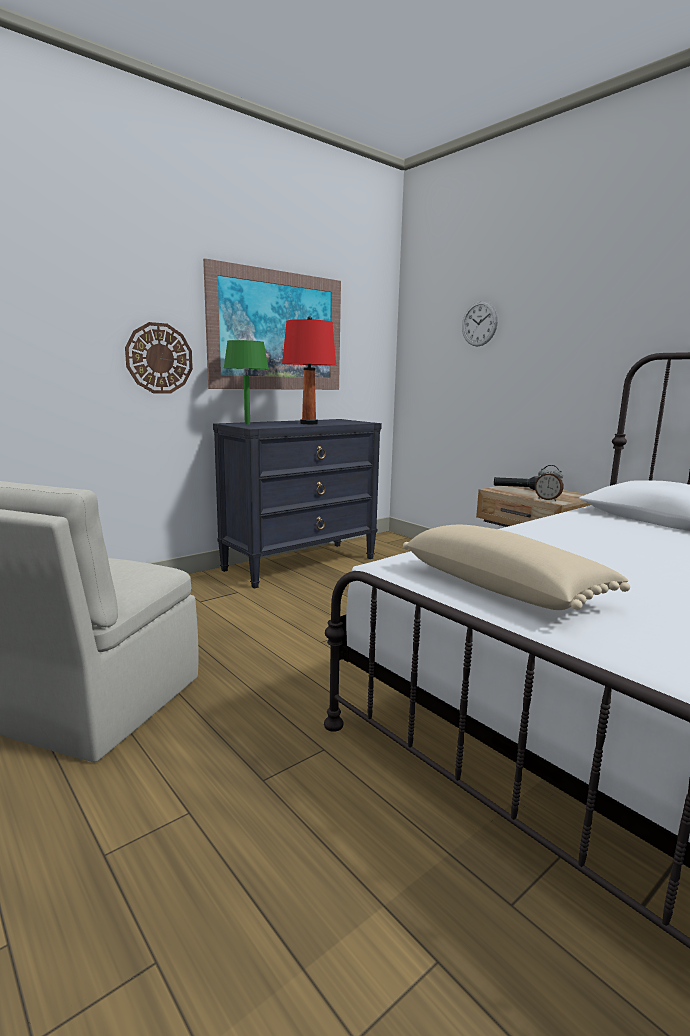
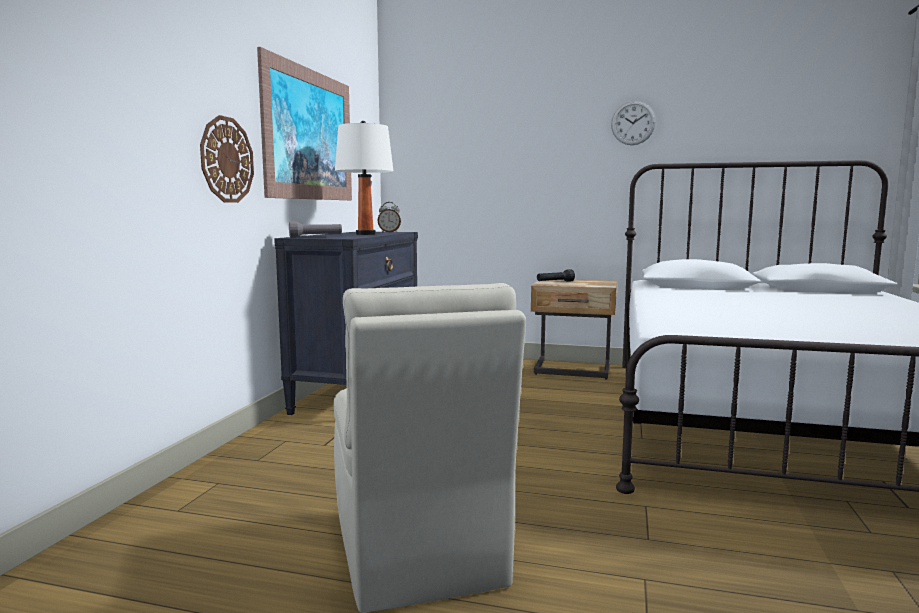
camera: 35 degrees left, 5 degrees down
green table lamp [224,340,269,424] -> grey flashlight [289,222,342,237]
red table lamp [282,316,336,424] -> white table lamp [335,121,393,235]
beige pillow [403,525,630,610] -> none
wall clock [462,301,498,347] -> wall clock moved to [611,101,656,145]
alarm clock [535,465,563,501] -> alarm clock moved to [378,202,401,232]

